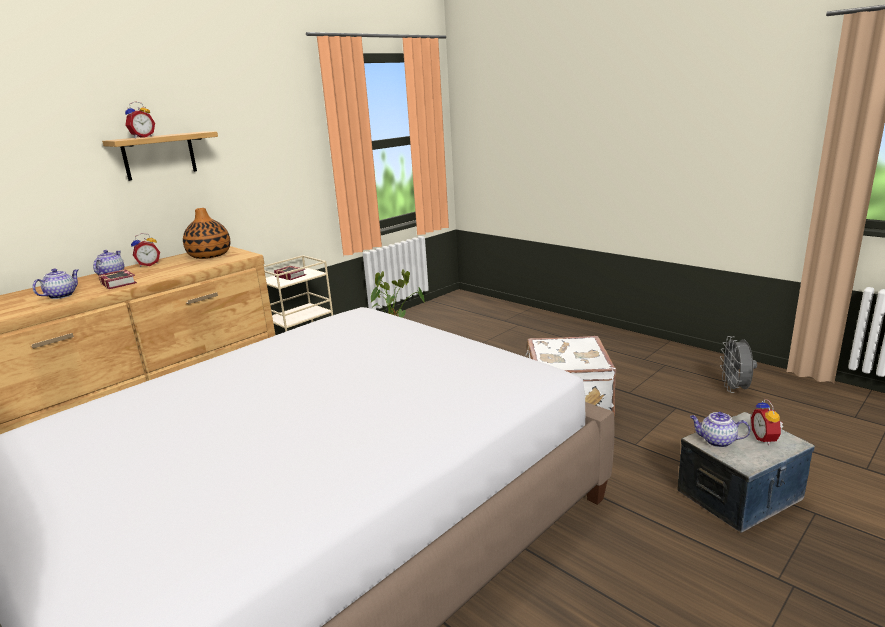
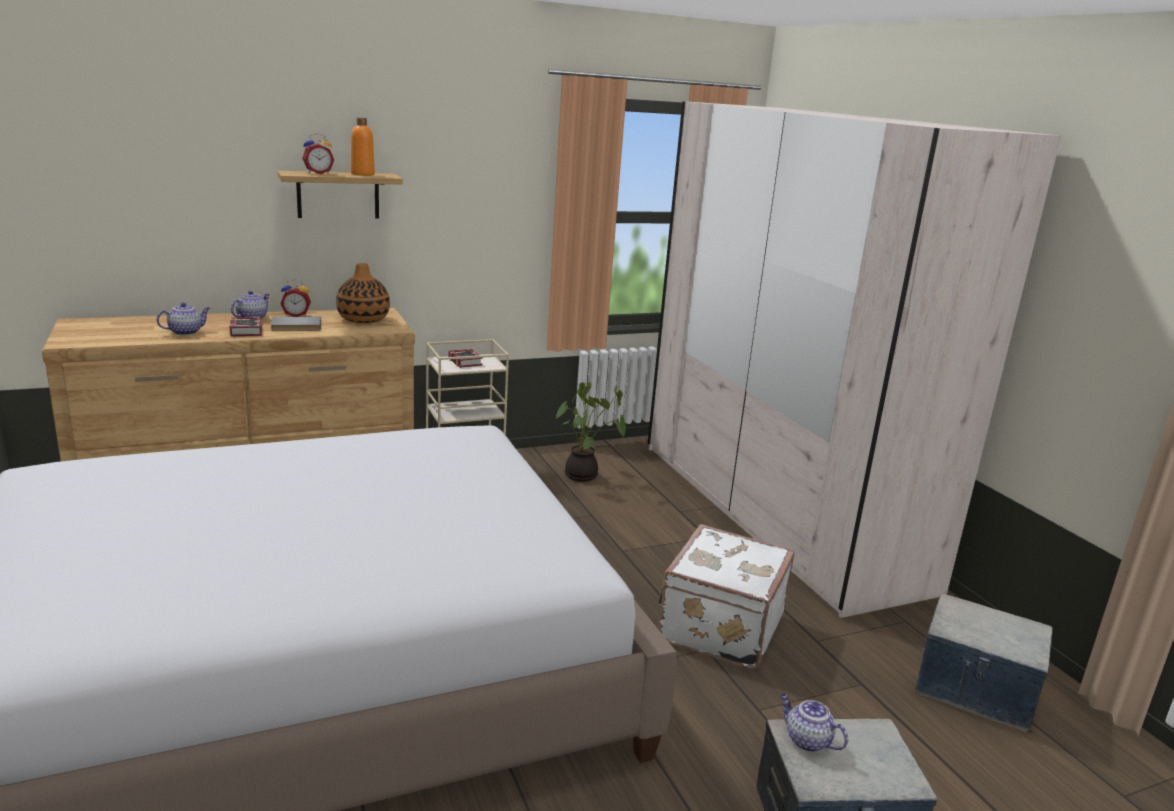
camera: 20 degrees right, 0 degrees up
grey fan [720,336,757,393] -> storage box [915,593,1053,733]
alarm clock [751,399,784,445] -> none
none -> grey book [271,317,321,331]
none -> orange bottle [351,118,375,176]
none -> beige wardrobe [648,101,1061,618]

